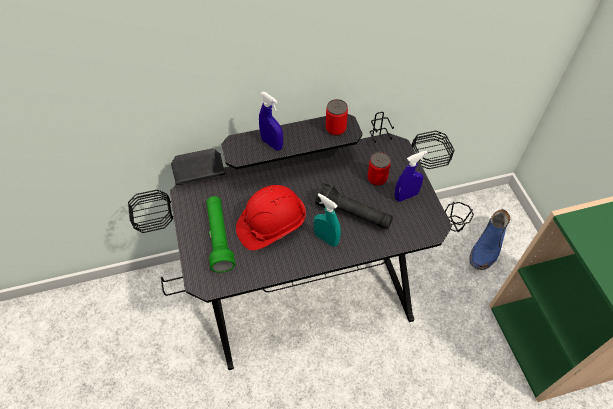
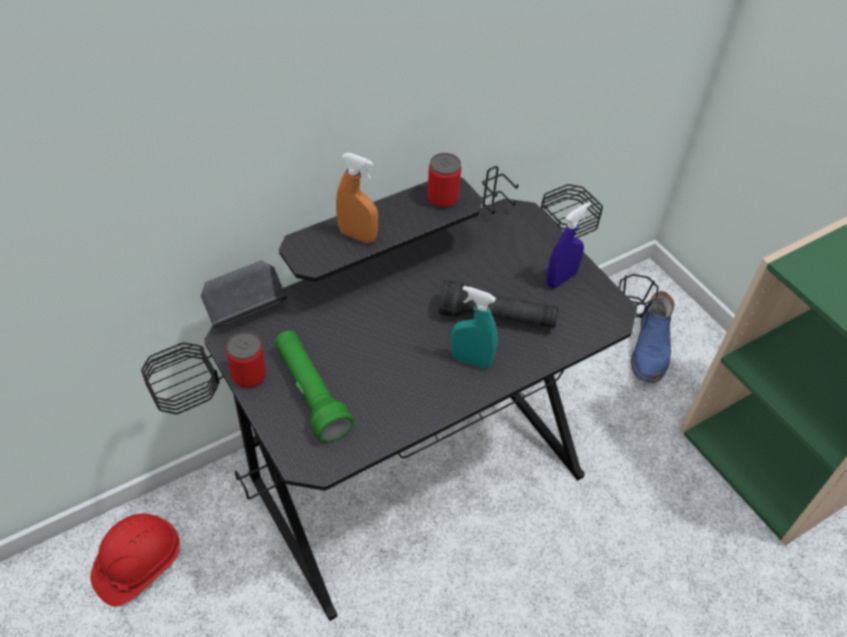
camera: 20 degrees left, 5 degrees down
red hard hat [236,185,306,250] -> red hard hat moved to [90,513,180,607]
blue spray bottle [259,92,283,151] -> orange spray bottle [336,153,378,243]
can [367,152,391,186] -> can moved to [226,332,266,388]

